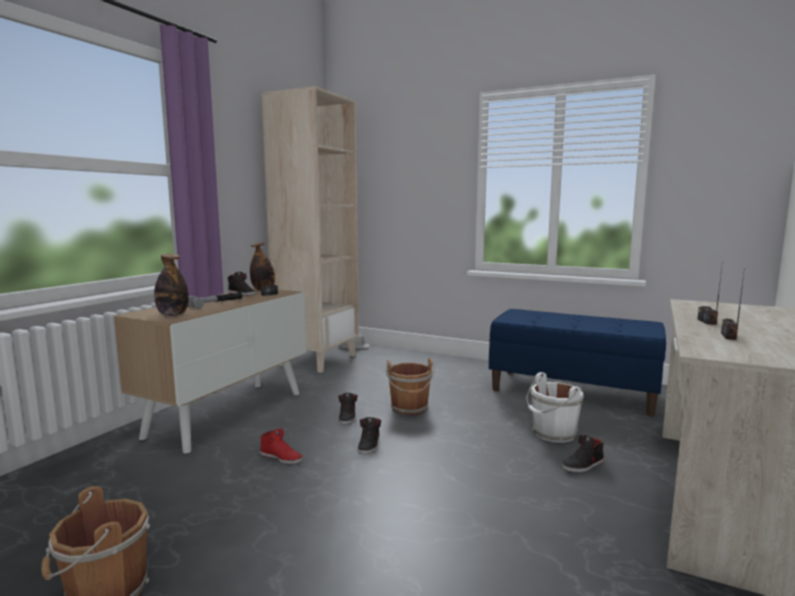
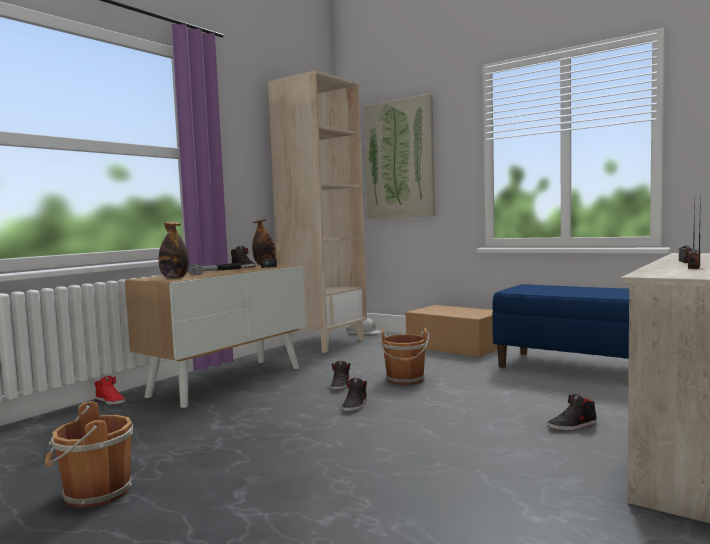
camera: 10 degrees right, 5 degrees down
red shoe [260,428,303,464] -> red shoe moved to [95,376,125,405]
white bucket [526,372,584,443] -> none
none -> picture [364,94,435,219]
none -> cardboard box [405,305,497,357]

